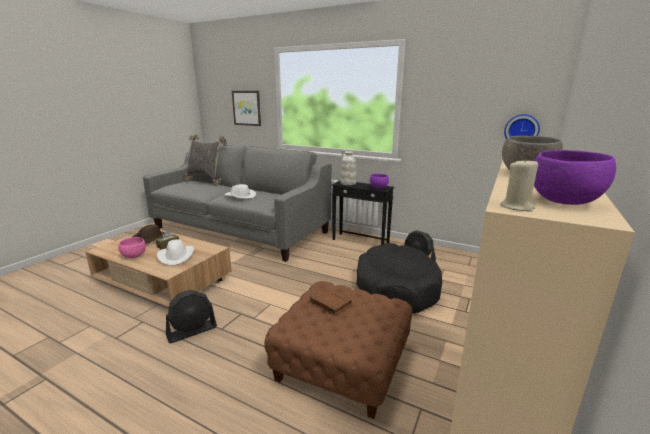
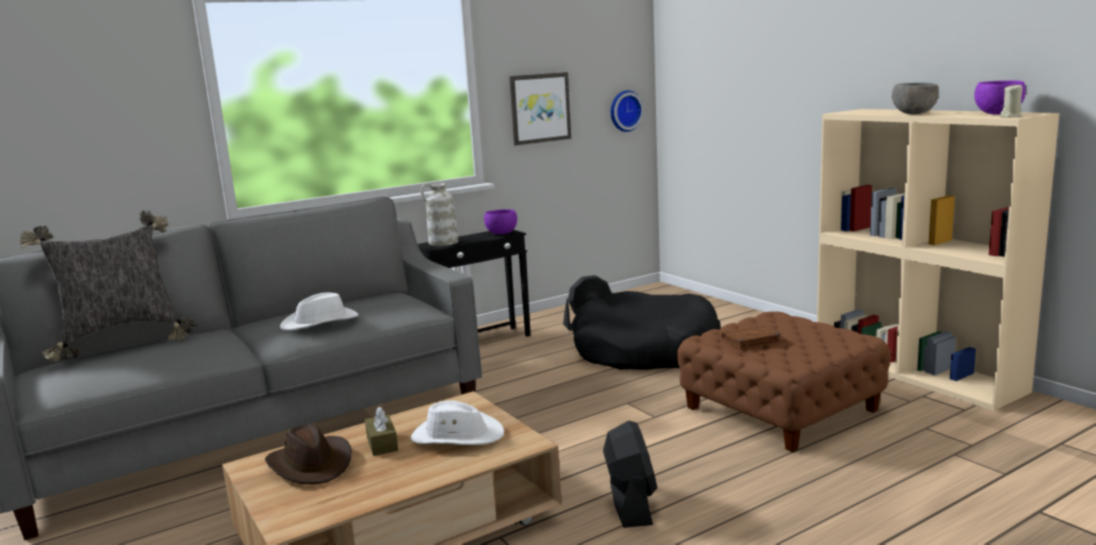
camera: 60 degrees left, 5 degrees down
pink bowl [118,237,146,258] -> none
picture [232,91,261,126] -> picture moved to [509,72,571,145]

